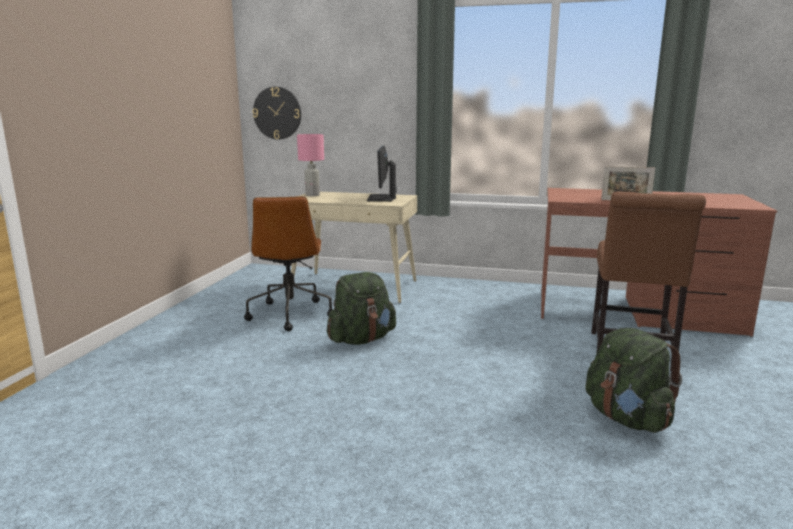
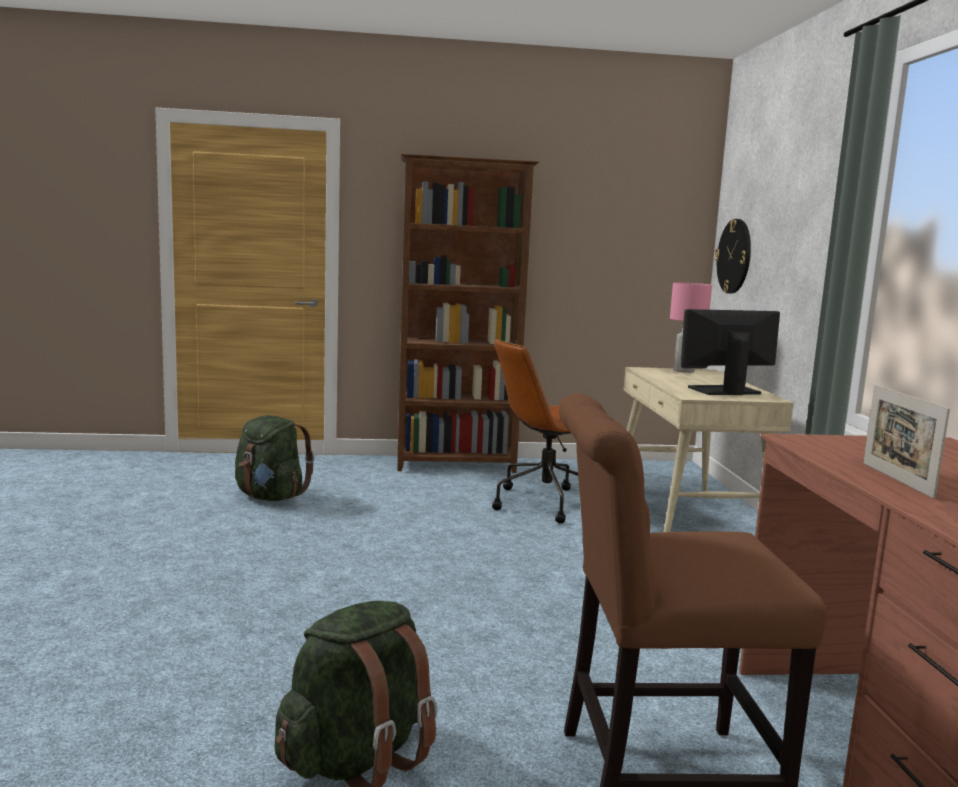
camera: 70 degrees right, 5 degrees down
green backpack [327,272,396,345] -> green backpack moved to [235,415,315,501]
none -> brown bookcase [397,154,539,473]

